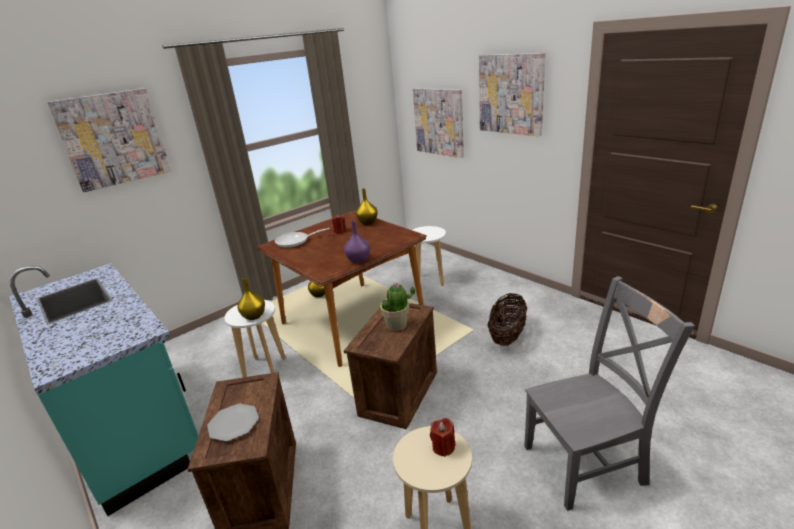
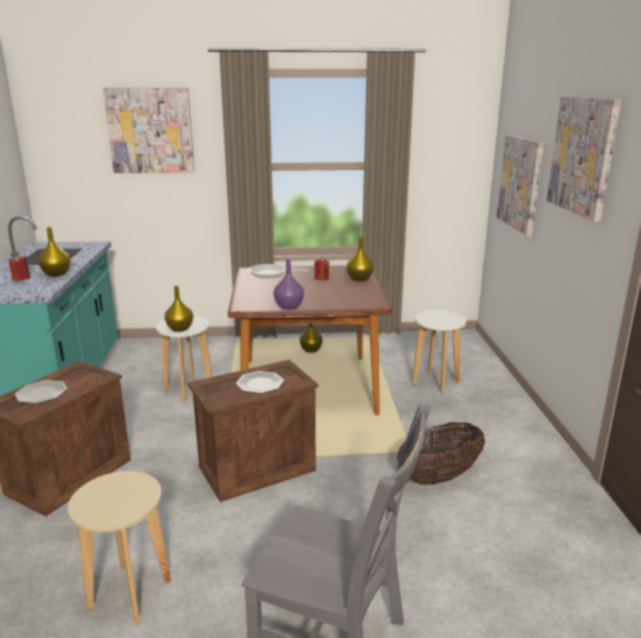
camera: 35 degrees right, 5 degrees down
potted plant [380,283,415,331] -> plate [236,371,284,394]
red candle [430,418,455,457] -> red candle moved to [9,255,30,281]
none -> yellow vase [38,227,70,277]

